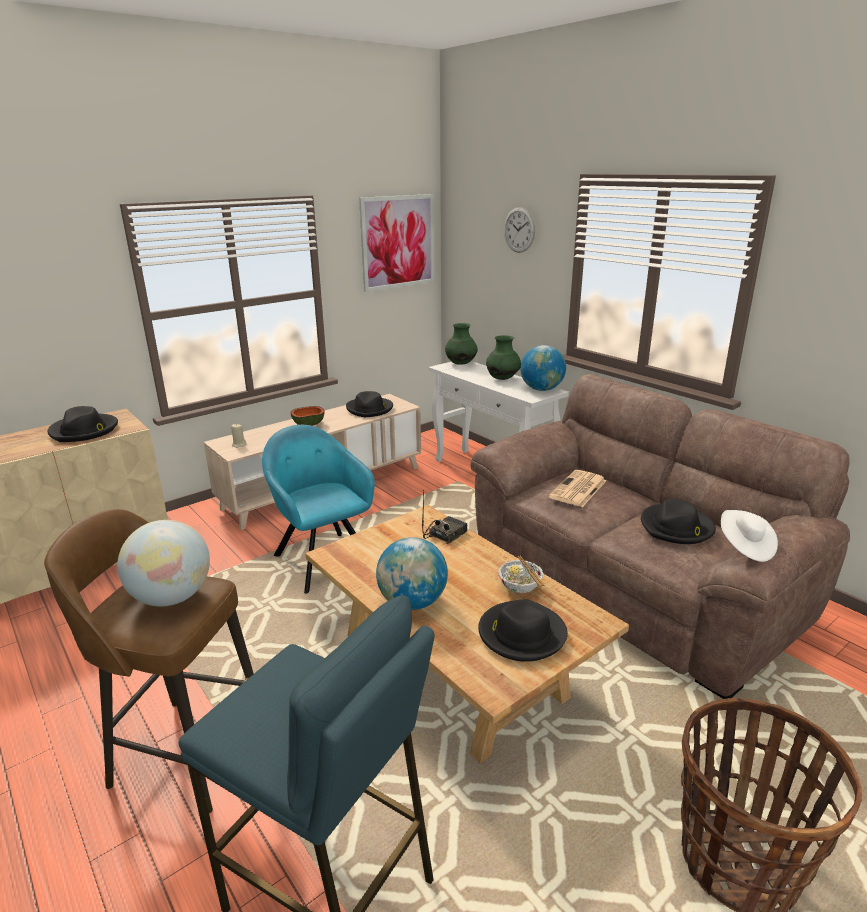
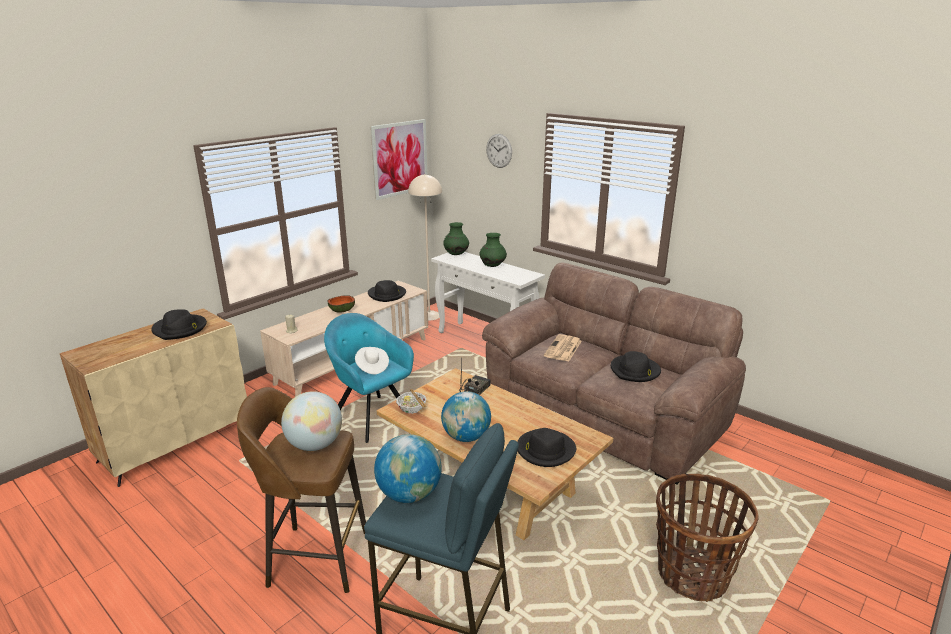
camera: 10 degrees left, 0 degrees up
bowl [498,556,545,593] -> bowl moved to [396,389,427,414]
globe [520,345,566,391] -> globe moved to [374,434,442,503]
white hat [721,510,778,562] -> white hat moved to [355,347,389,374]
none -> beige floor lamp [408,174,442,321]

